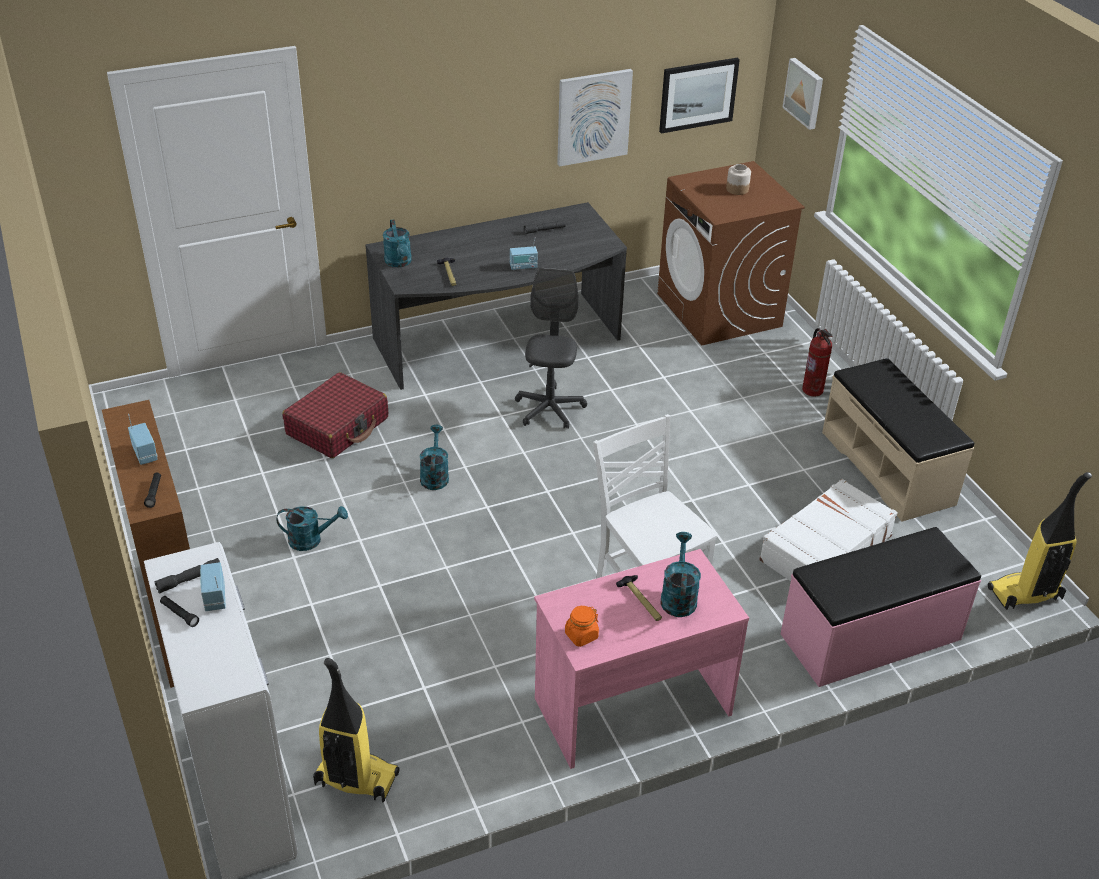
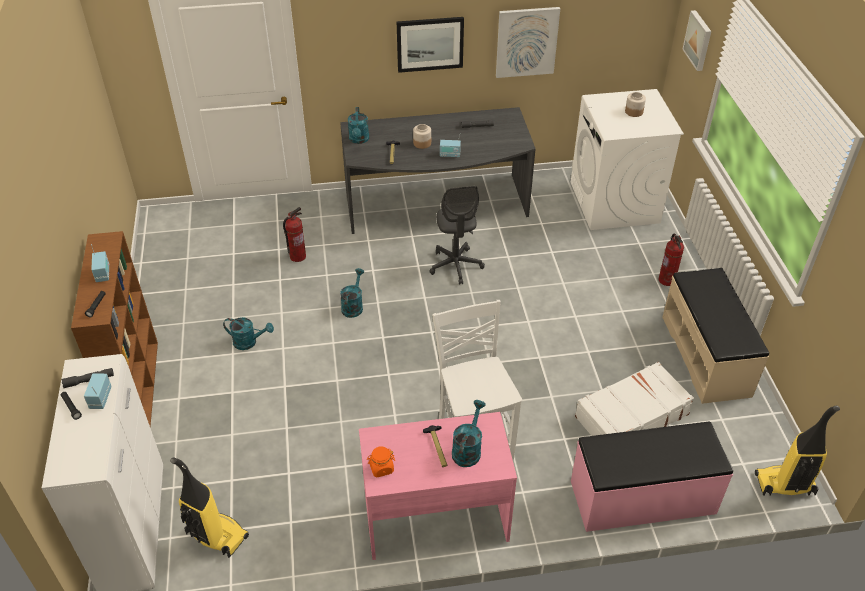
camera: 15 degrees right, 5 degrees up
red suitcase [282,372,388,458] -> fire extinguisher [283,207,306,262]
grey office chair [515,267,587,429] -> grey office chair turned 150 degrees clockwise [429,186,485,285]
brown washing machine [657,161,805,345] -> white washing machine [570,89,684,230]
picture [659,58,740,134] -> picture moved to [397,17,464,73]
none -> jar [413,124,431,149]

